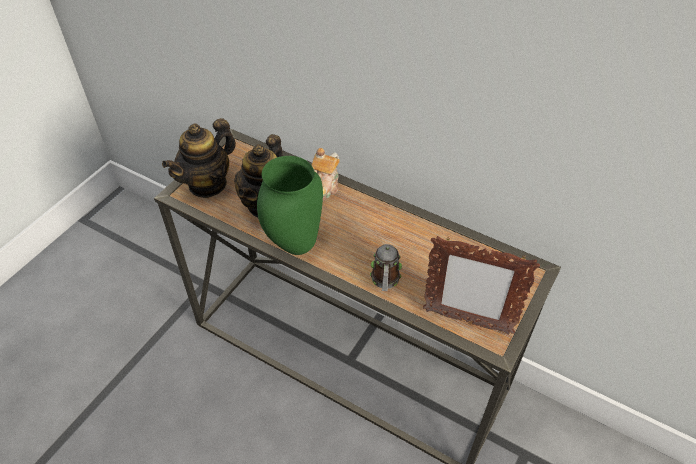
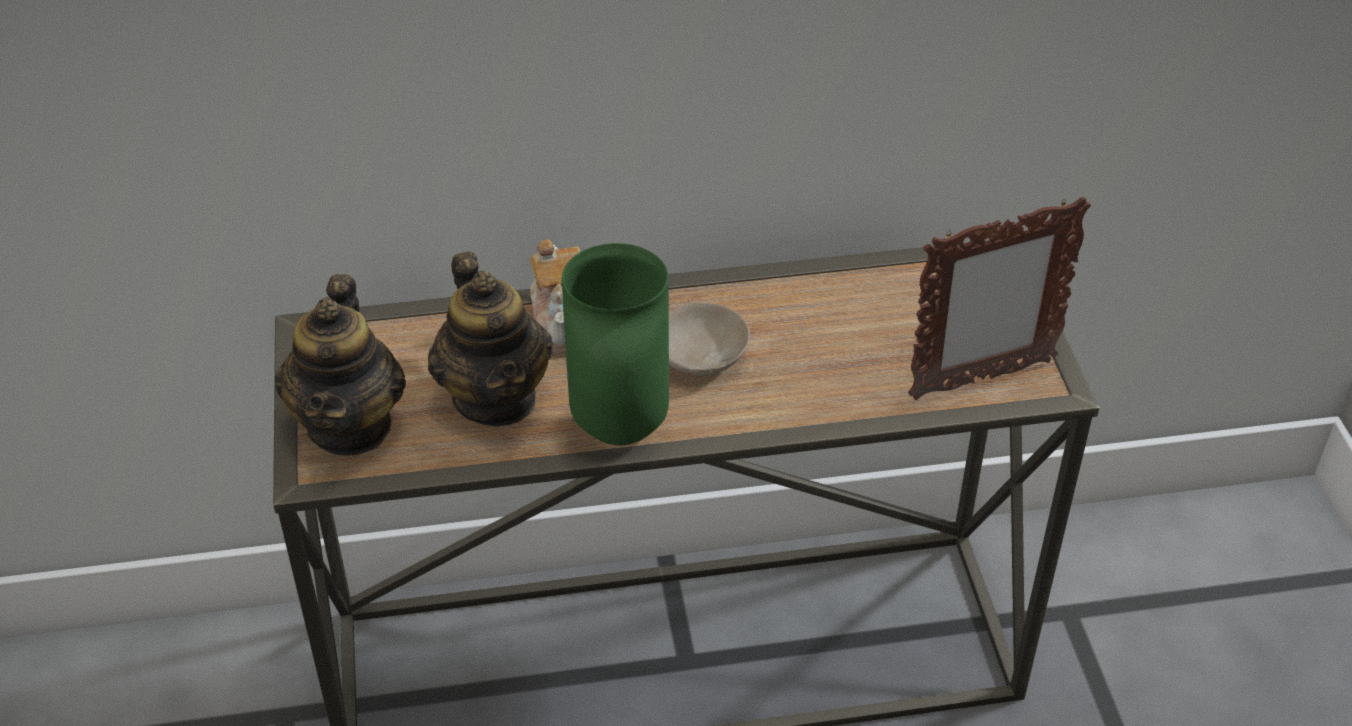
camera: 40 degrees left, 5 degrees down
mug [370,244,402,291] -> none
none -> beige bowl [669,303,750,375]

